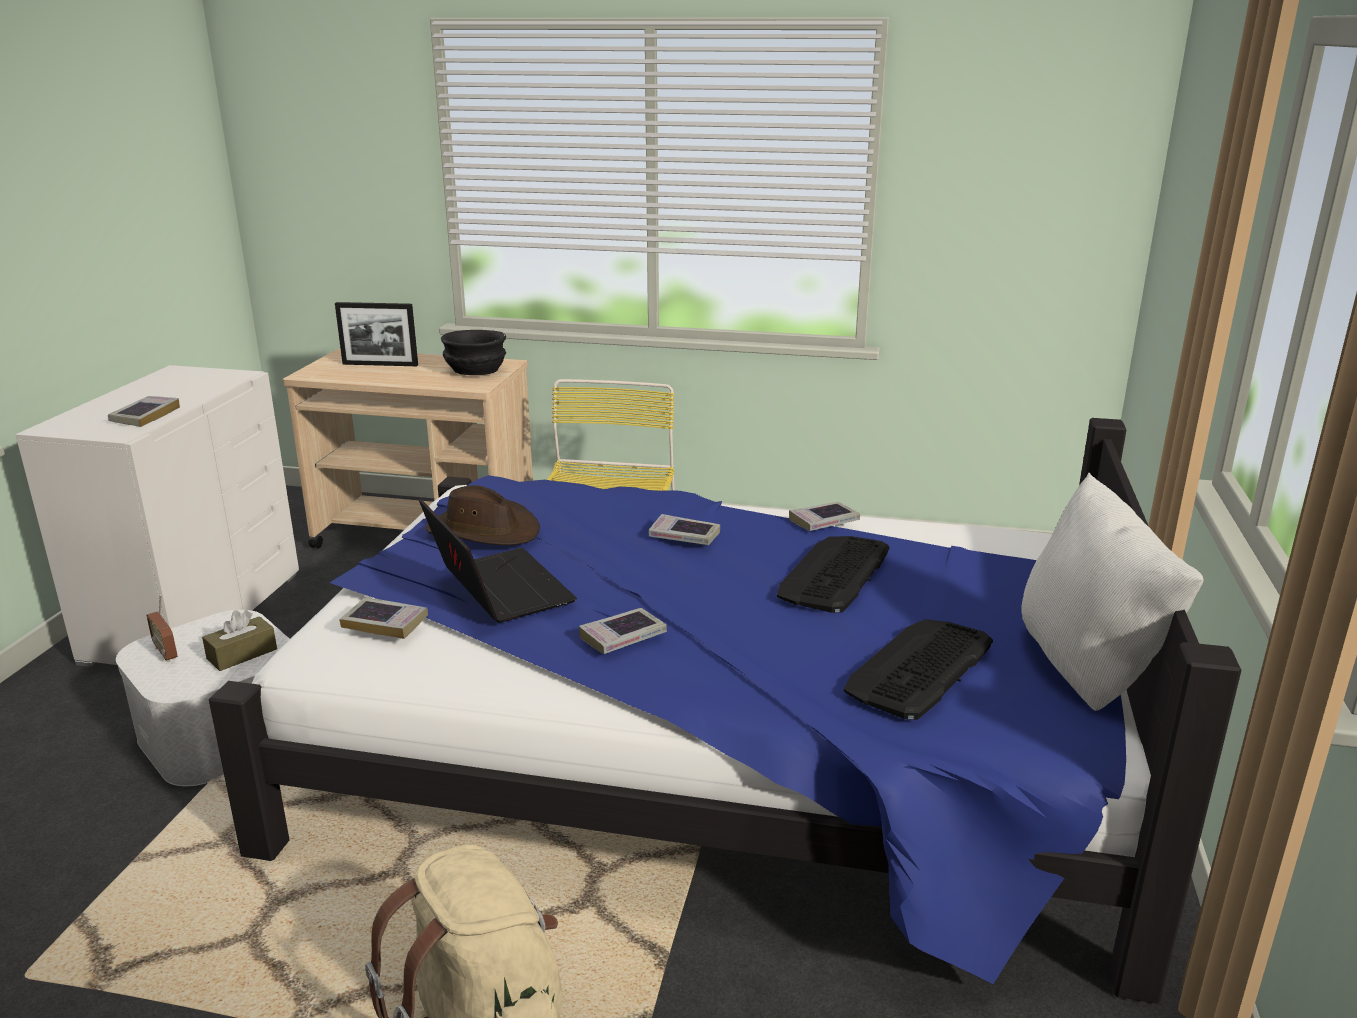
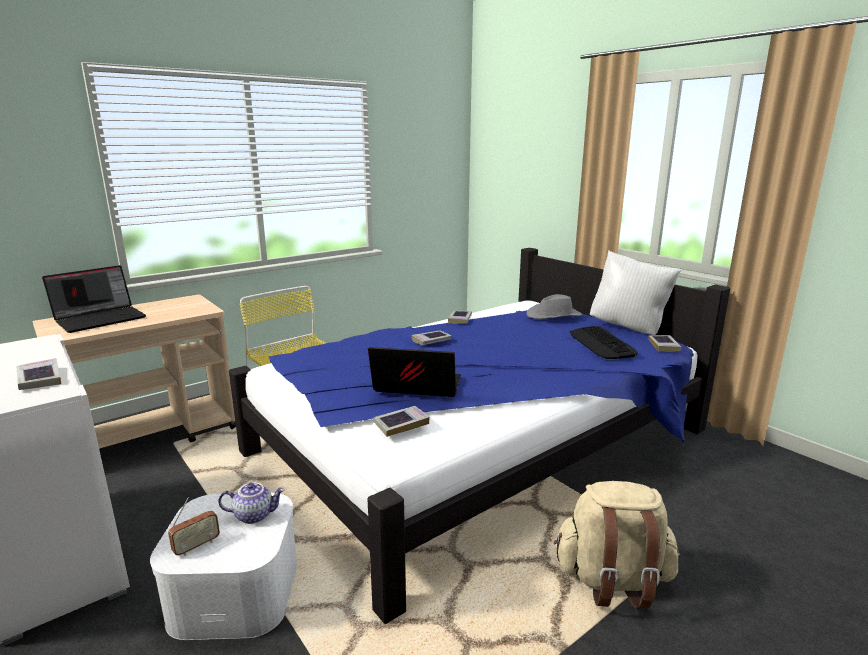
camera: 50 degrees left, 5 degrees down
radio [147,595,178,662] -> radio turned 45 degrees counterclockwise [168,498,220,556]
brown tissue box [202,610,277,671] -> teapot [218,483,285,524]
picture frame [335,302,418,366] -> laptop [42,265,146,333]
brown hat [425,485,540,545] -> none
black bowl [441,330,506,375] -> none
book [579,608,667,654] -> book moved to [648,335,682,352]
keyboard [777,536,890,613] -> none
none -> grey hat [526,294,582,319]

